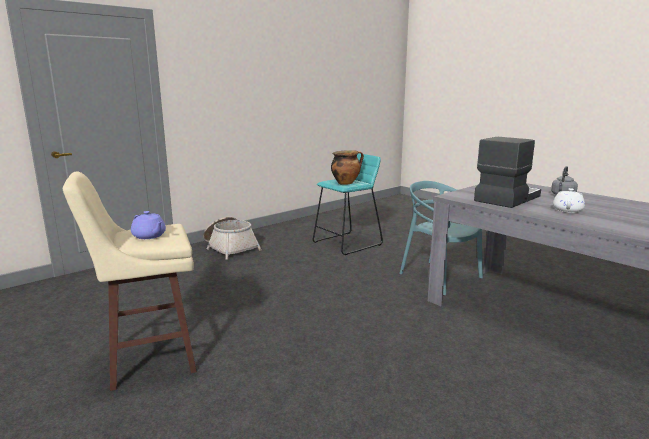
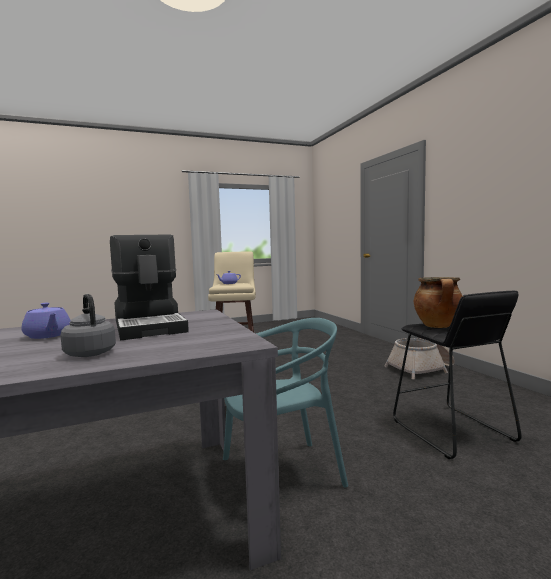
camera: 110 degrees right, 10 degrees down
turquoise stool [313,153,383,255] -> black stool [393,291,522,459]
white teapot [553,188,585,213] -> purple teapot [21,303,70,339]

